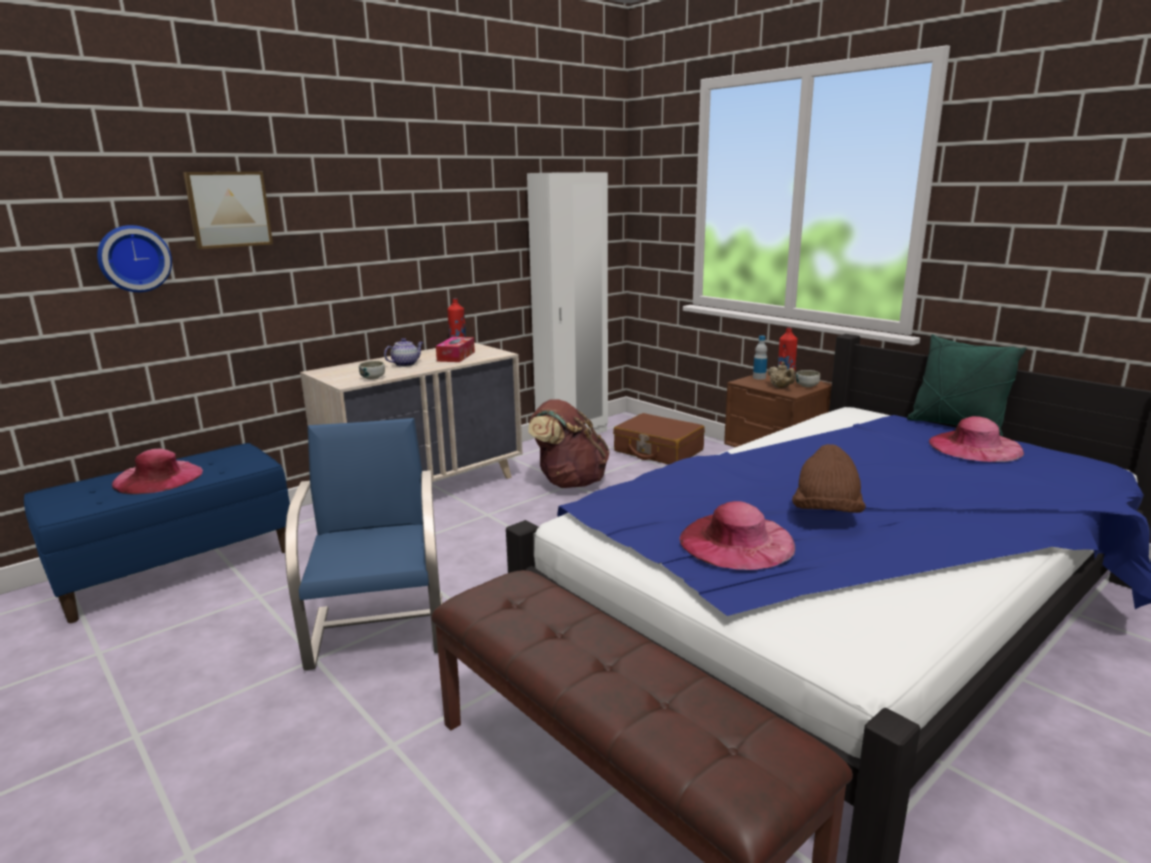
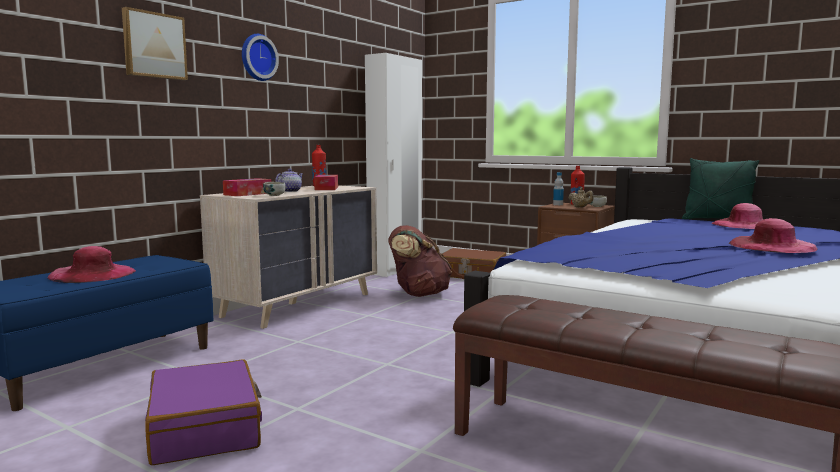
camera: 15 degrees left, 10 degrees down
wall clock [97,225,172,292] -> wall clock moved to [242,34,279,81]
blue chair [285,418,443,670] -> none
pink hat [679,501,795,570] -> pink hat moved to [729,218,818,253]
brown hat [792,444,866,513] -> none
none -> purple suitcase [145,360,262,465]
none -> tissue box [223,178,271,196]

